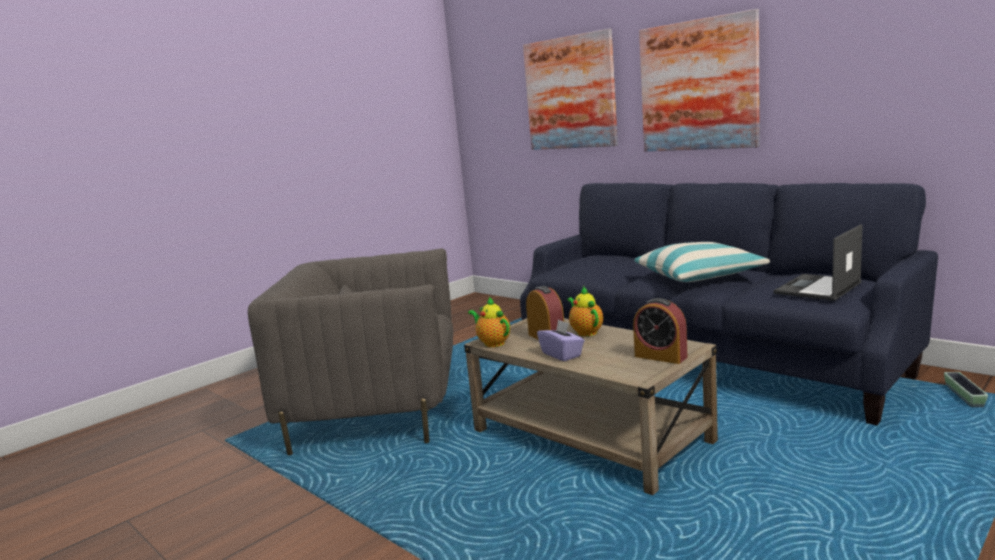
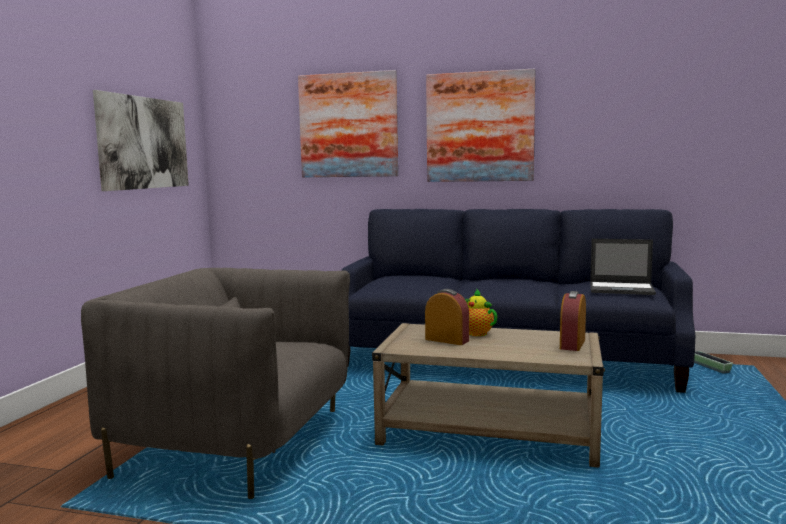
camera: 30 degrees left, 5 degrees down
grey armchair [248,248,453,455] -> grey armchair turned 45 degrees clockwise [81,268,350,499]
teapot [468,297,510,347] -> none
purple tissue box [537,319,585,361] -> none
alarm clock [633,298,687,364] -> alarm clock turned 105 degrees clockwise [560,291,586,351]
pillow [634,242,770,282] -> none
laptop [773,224,862,301] -> laptop turned 90 degrees counterclockwise [590,239,656,295]
none -> picture [93,90,189,191]

